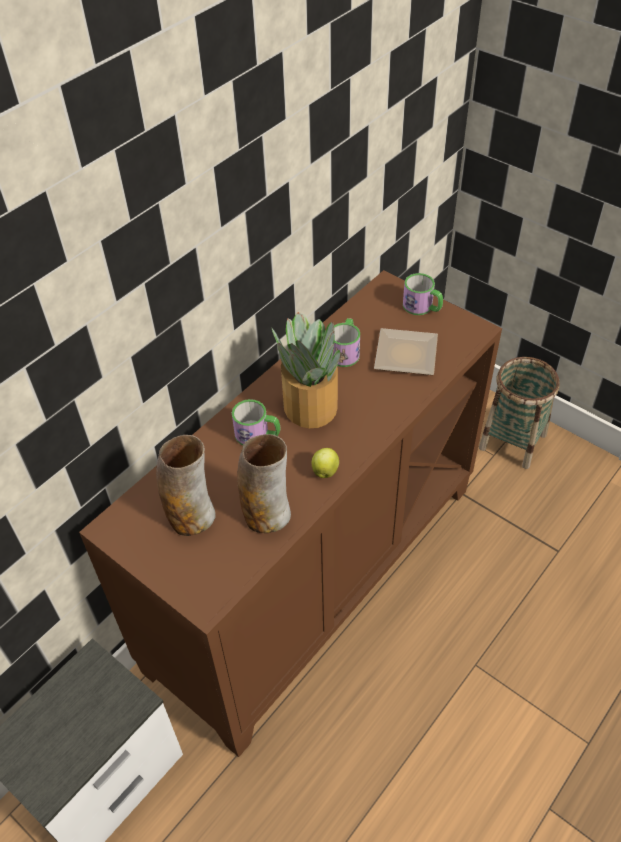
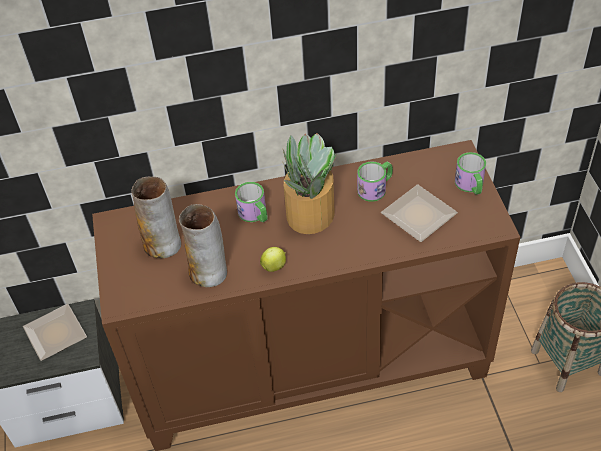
camera: 40 degrees right, 0 degrees up
none -> plate [23,304,87,361]

